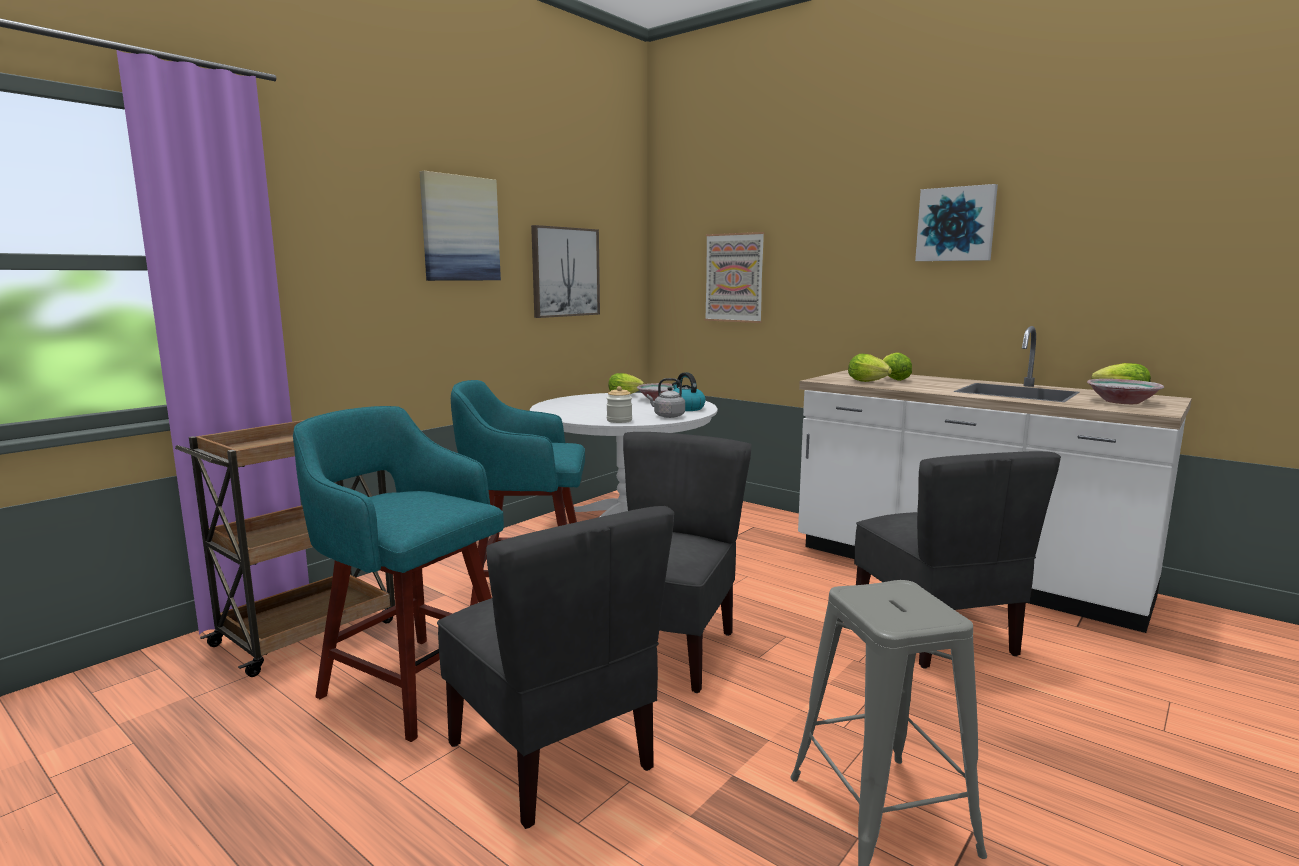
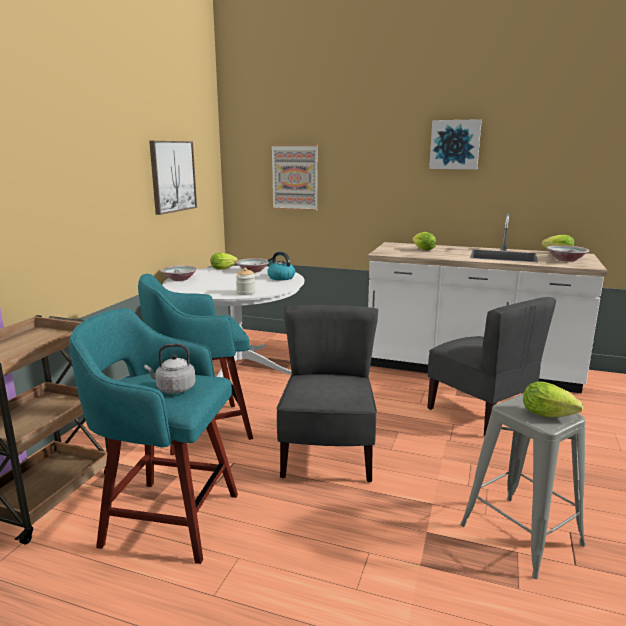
camera: 20 degrees left, 5 degrees up
picture [419,171,501,281] -> none
grey chair [437,506,674,829] -> none
grey kettle [647,378,685,418] -> grey kettle moved to [144,344,196,394]
lettuce [848,354,892,382] -> lettuce moved to [523,381,583,417]
none -> bowl [161,265,197,281]

